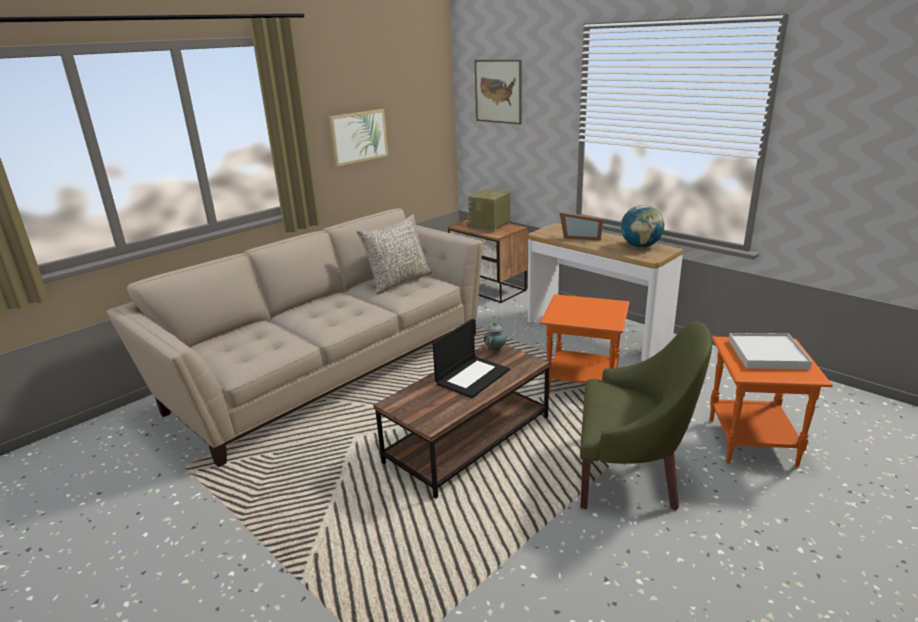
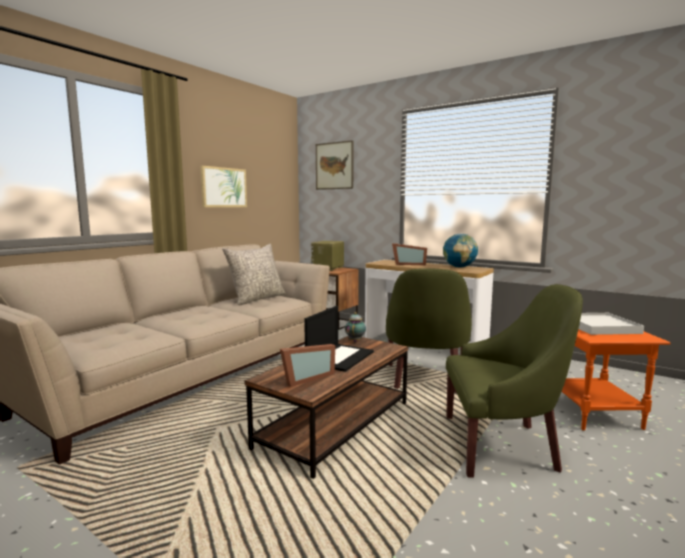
camera: 10 degrees left, 15 degrees down
orange side table [540,294,629,394] -> green armchair [386,268,472,393]
none -> picture frame [280,344,335,387]

